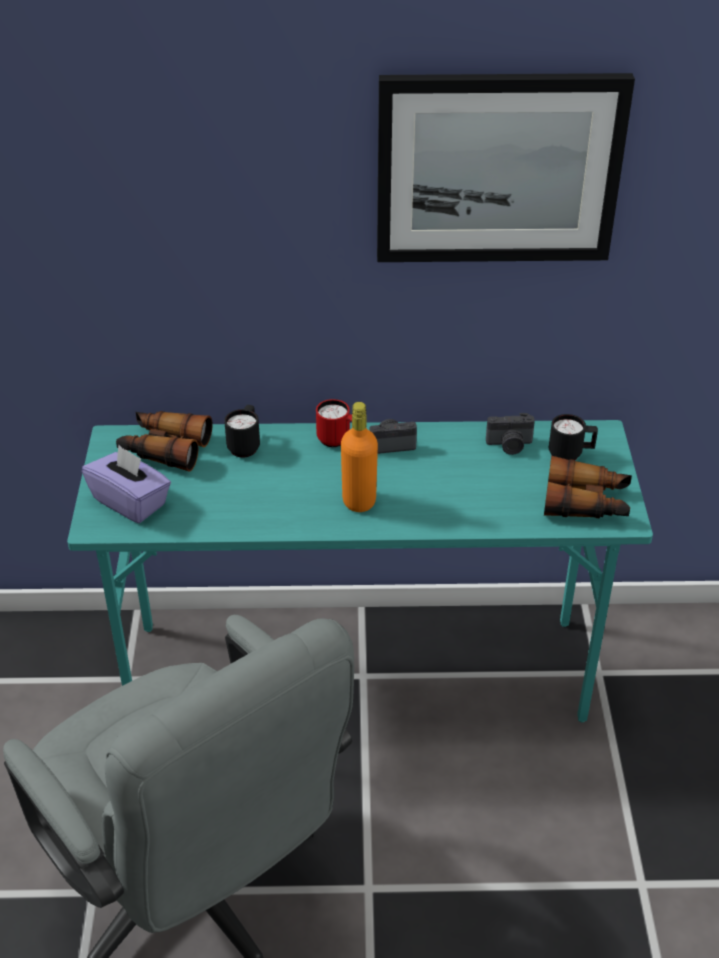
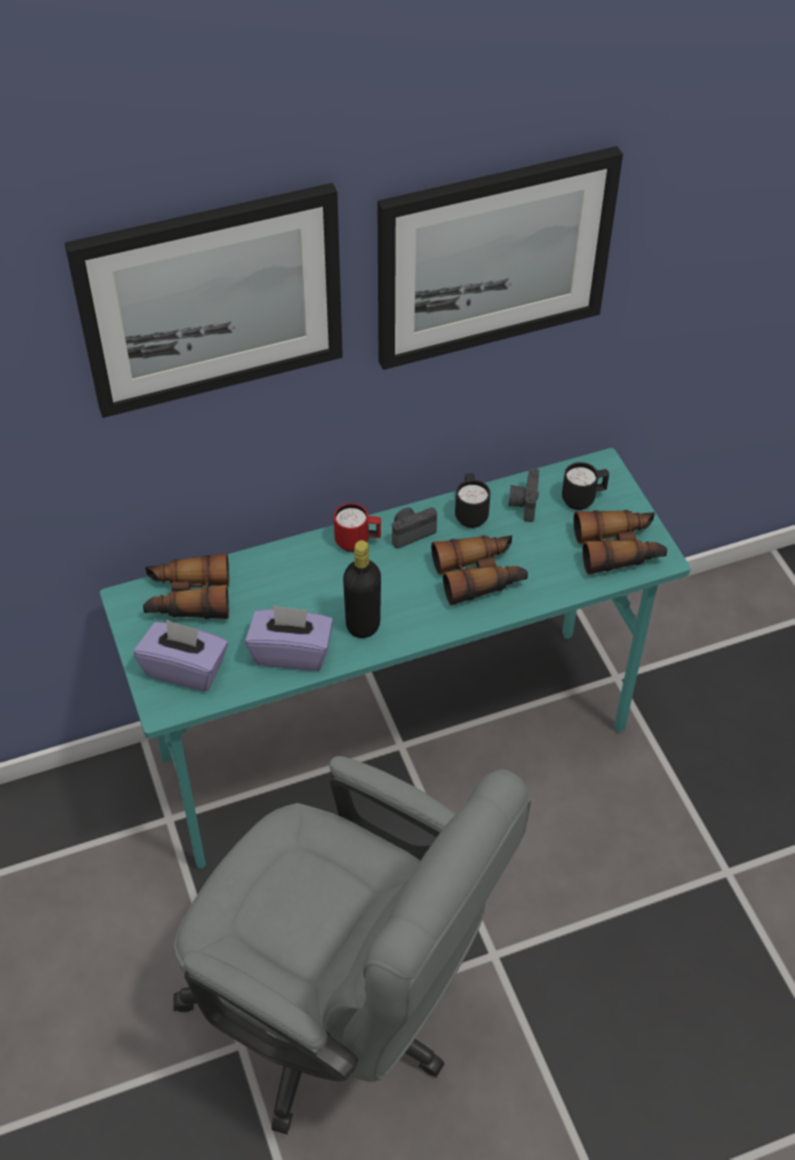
camera: 20 degrees left, 10 degrees up
black mug [224,405,260,458] -> black mug moved to [455,473,490,528]
orange bottle [341,402,378,512] -> none
camera [486,413,535,455] -> camera turned 120 degrees clockwise [508,468,539,522]
none -> picture [65,183,343,418]
none -> purple tissue box [245,605,333,671]
none -> black bottle [343,540,381,638]
none -> binoculars [431,535,528,606]

